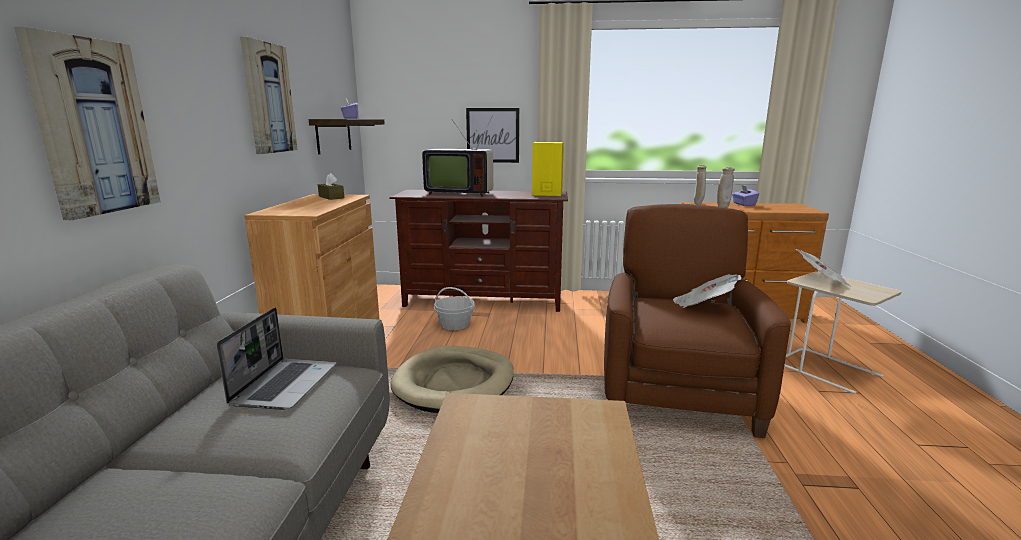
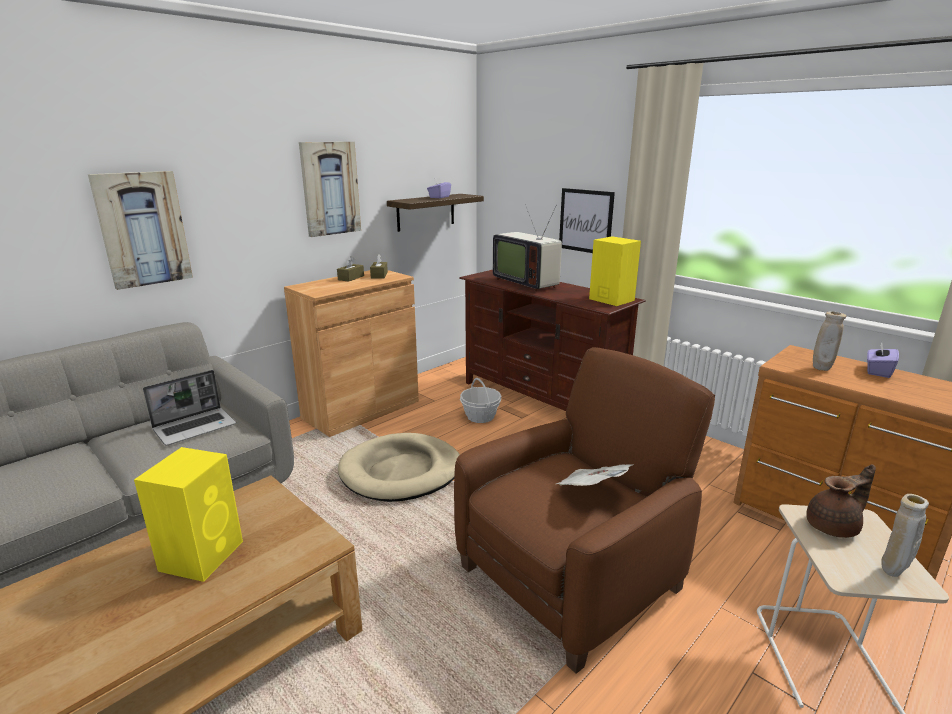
camera: 40 degrees right, 5 degrees up
beige vase [694,165,707,204] -> beige vase moved to [881,494,929,577]
newspaper [796,249,852,287] -> brown teapot [806,464,876,538]
none -> yellow speaker [134,447,243,582]
none -> brown tissue box [337,256,364,282]

